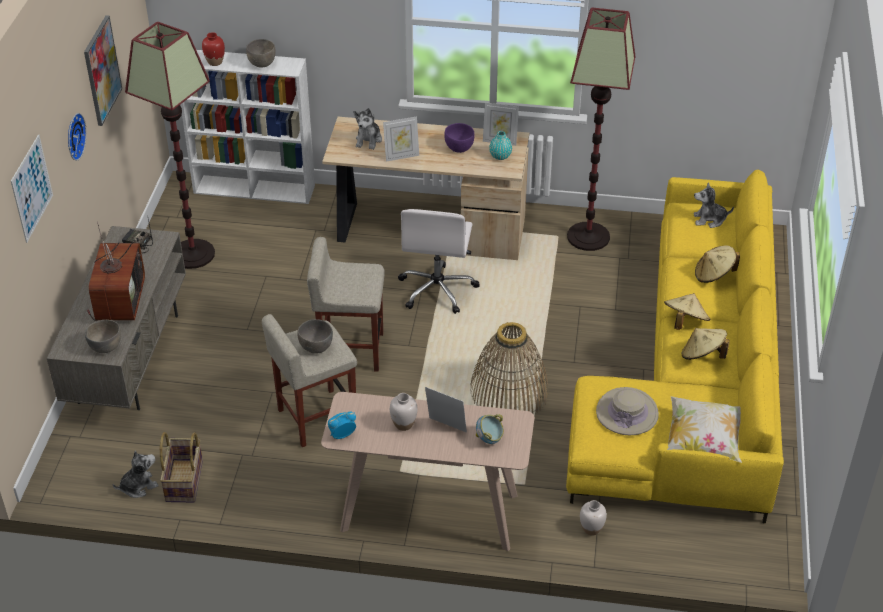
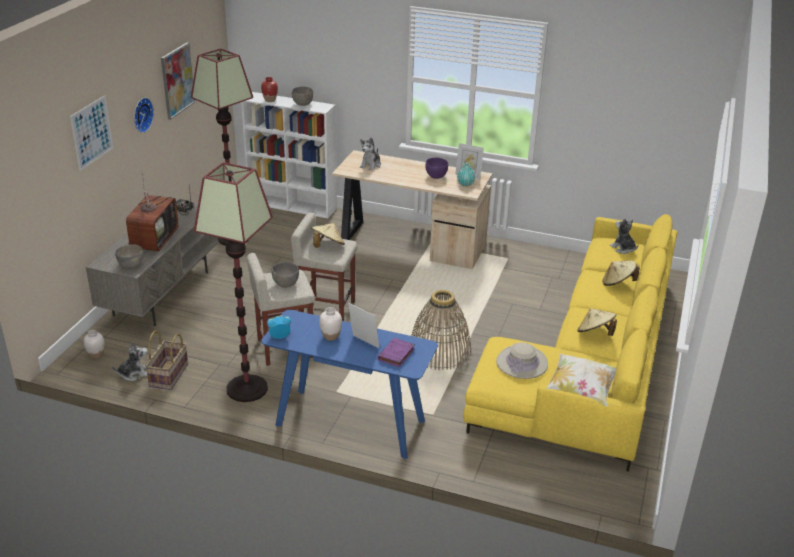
camera: 10 degrees right, 10 degrees down
beige console table [321,392,534,551] -> blue console table [261,310,438,459]
picture frame [383,116,419,162] -> none
white office chair [398,209,480,314] -> none
bowl [476,414,504,444] -> purple book [377,338,415,367]
floor lamp [567,8,636,251] -> floor lamp moved to [194,162,273,402]
white vase [580,500,607,536] -> white vase moved to [84,330,105,359]
beige hat [664,293,710,330] -> beige hat moved to [311,223,345,248]
plush toy [694,183,734,228] -> plush toy turned 45 degrees clockwise [610,218,638,254]

